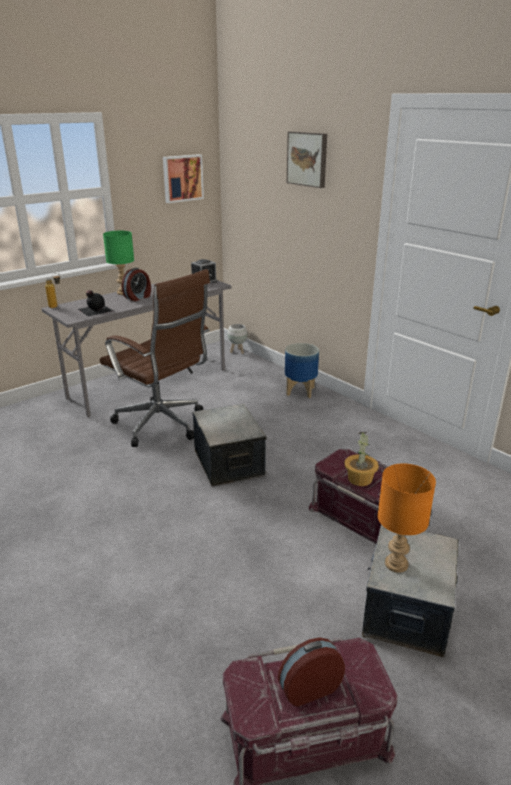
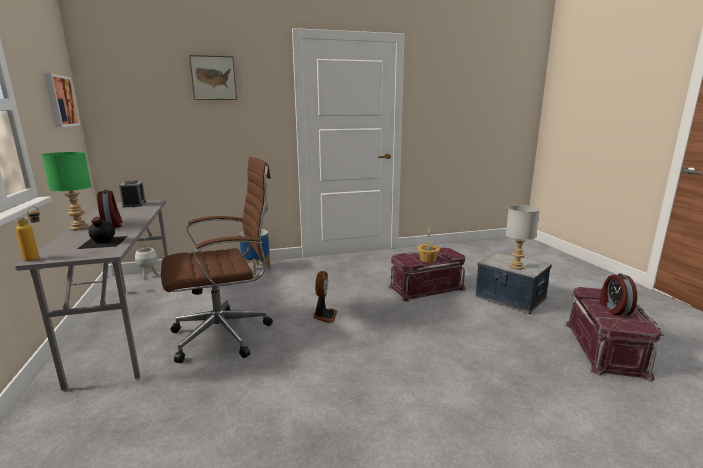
camera: 65 degrees left, 10 degrees down
storage box [193,404,267,487] -> fan [313,271,337,323]
orange table lamp [378,463,436,573] -> grey table lamp [506,205,540,270]

